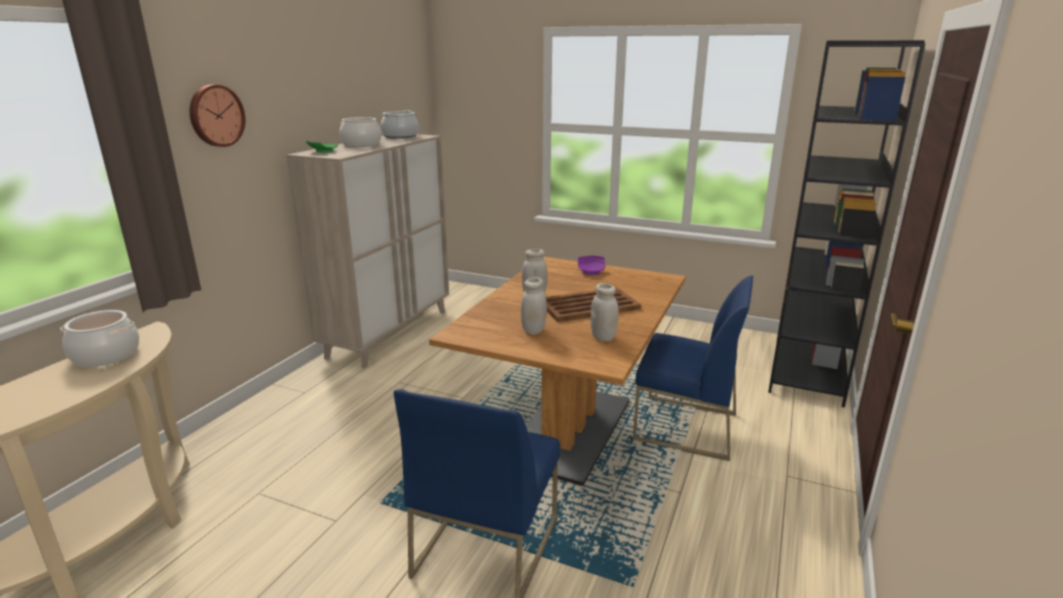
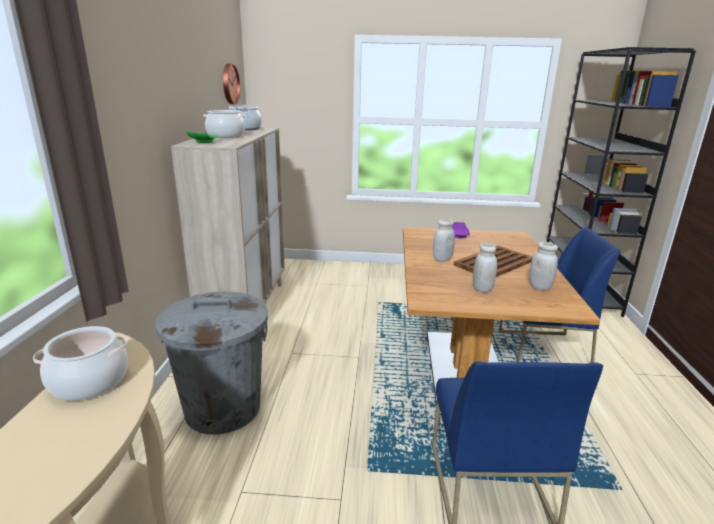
camera: 20 degrees left, 0 degrees up
wall clock [189,85,245,147] -> wall clock moved to [223,63,240,104]
none -> grey trash can [155,292,268,434]

